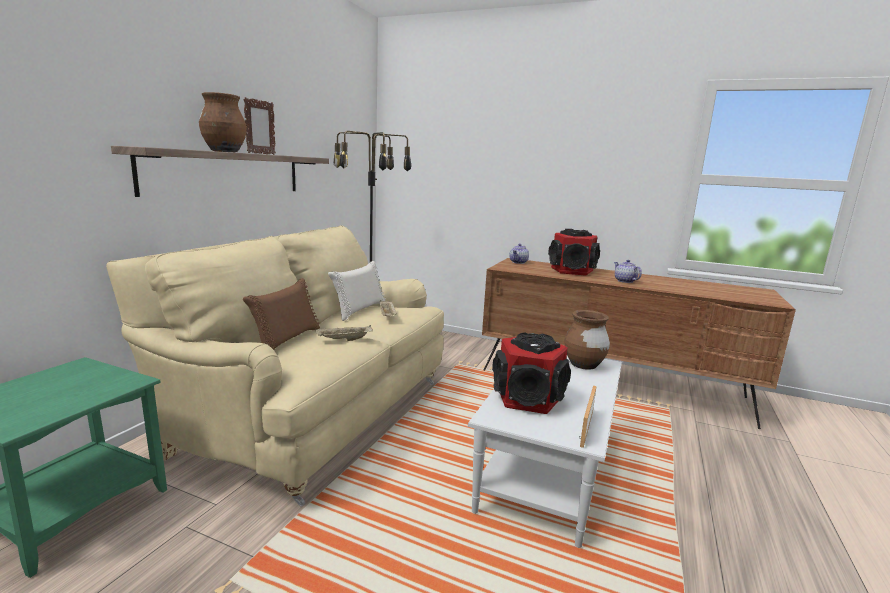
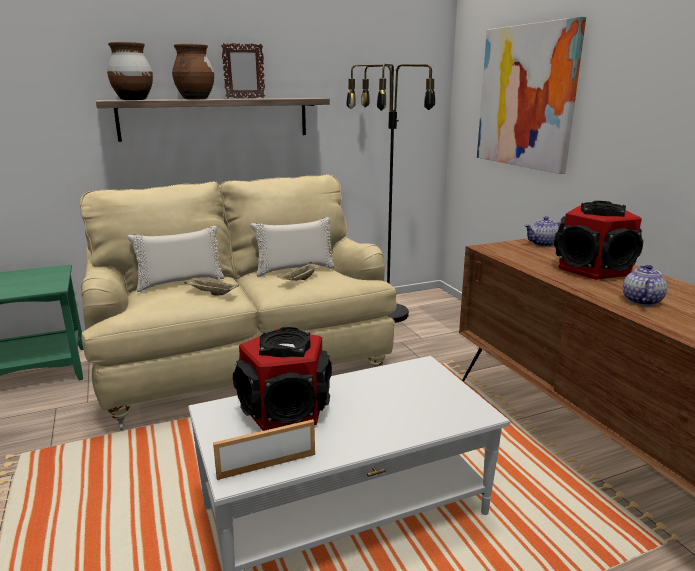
camera: 45 degrees right, 5 degrees up
brown pillow [243,278,320,350] -> white pillow [128,226,224,292]
brown vase [565,310,610,369] -> brown vase moved to [107,42,153,100]
none -> picture [477,17,586,174]

